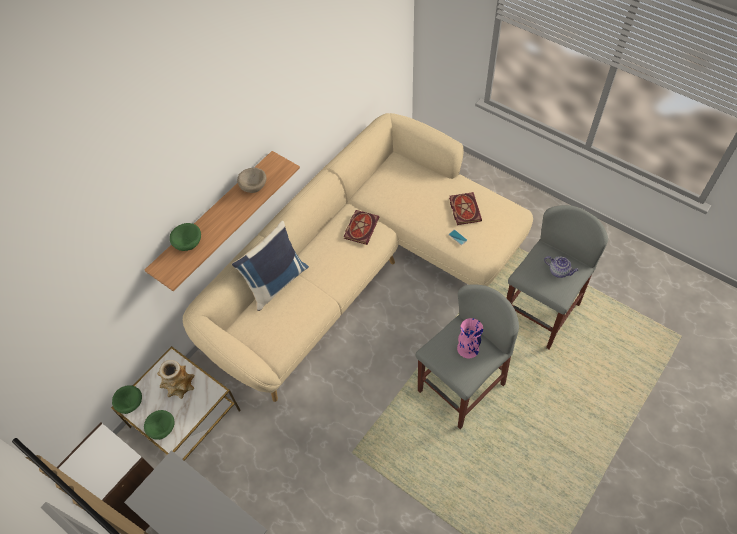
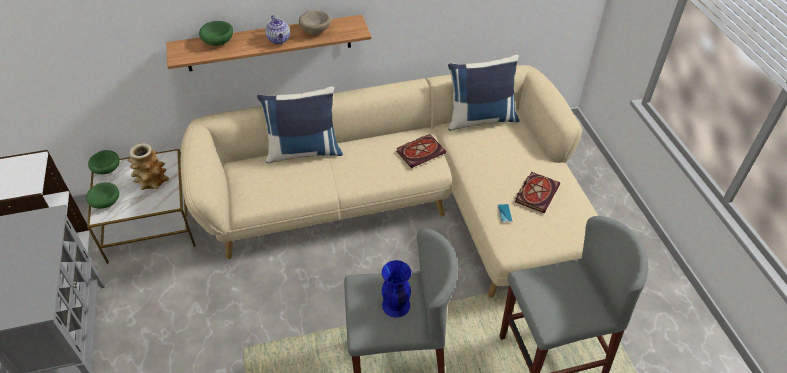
camera: 35 degrees right, 10 degrees down
pink vase [457,318,483,359] -> blue vase [382,260,411,318]
teapot [544,256,579,278] -> teapot moved to [265,15,290,44]
none -> blue pillow [448,55,520,130]

